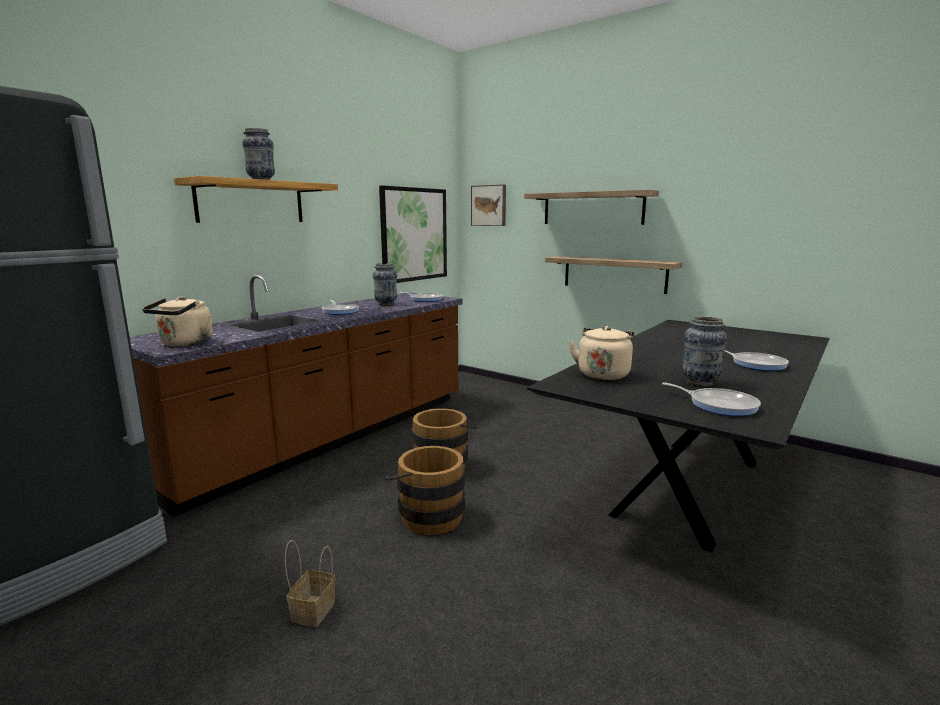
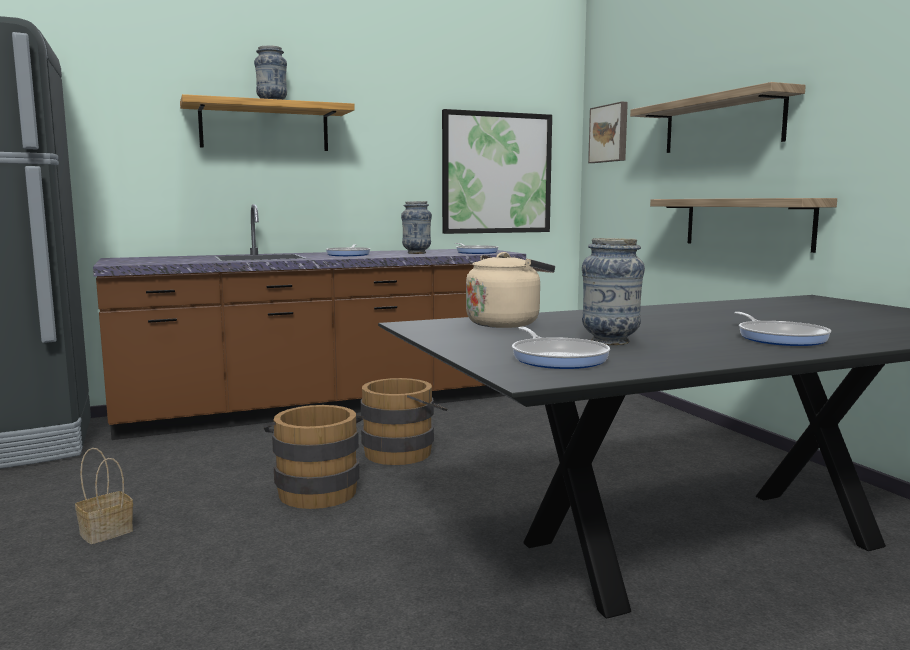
camera: 30 degrees right, 5 degrees down
beige kettle [142,296,213,347] -> none

